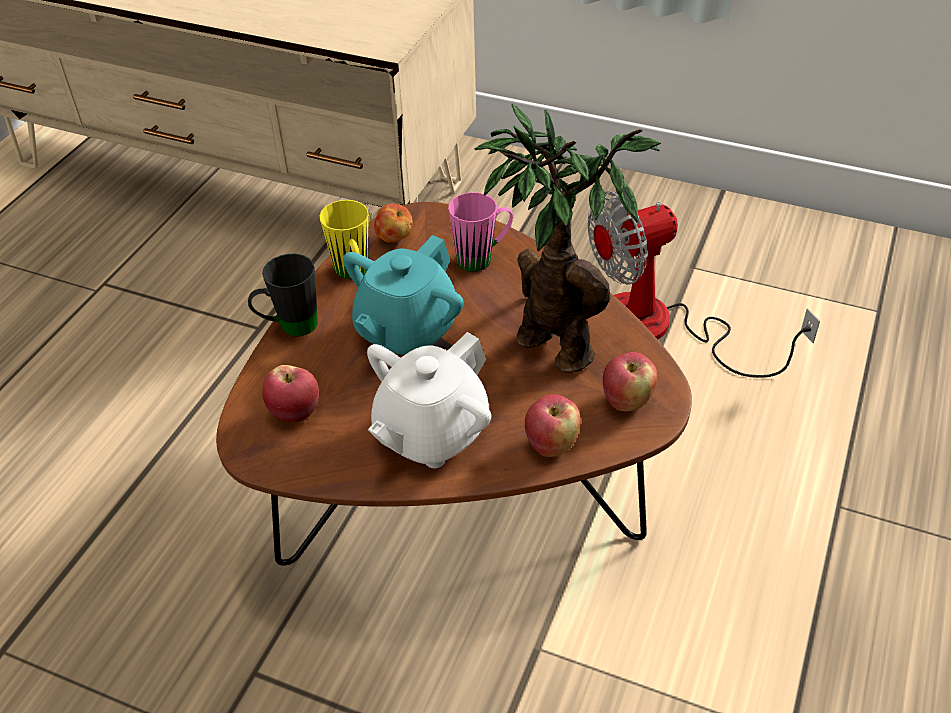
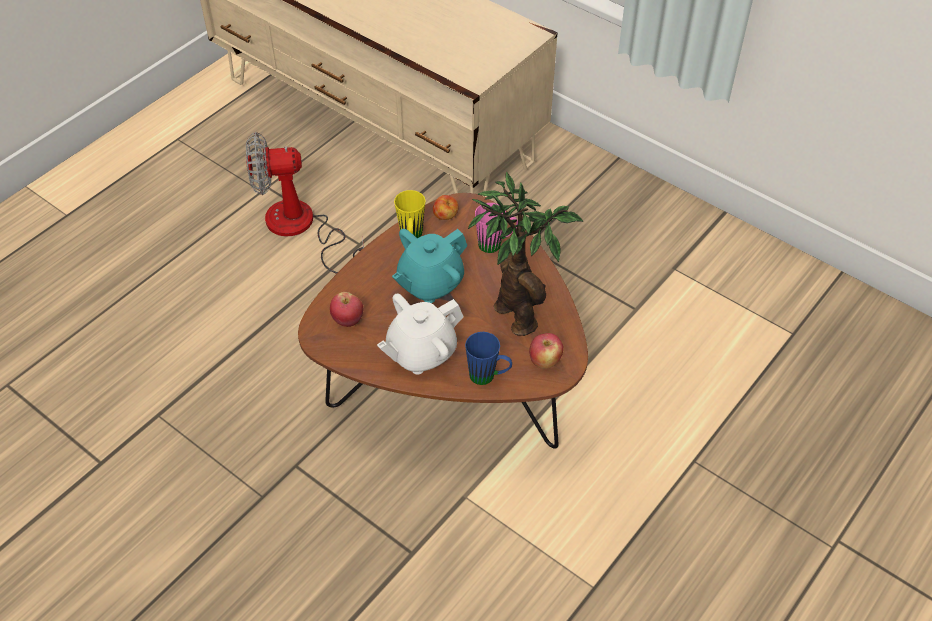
camera: 15 degrees right, 5 degrees up
black mug [248,254,318,336] -> none
apple [525,394,581,457] -> blue mug [465,332,512,385]
fan [588,191,820,378] -> fan moved to [246,132,364,274]

